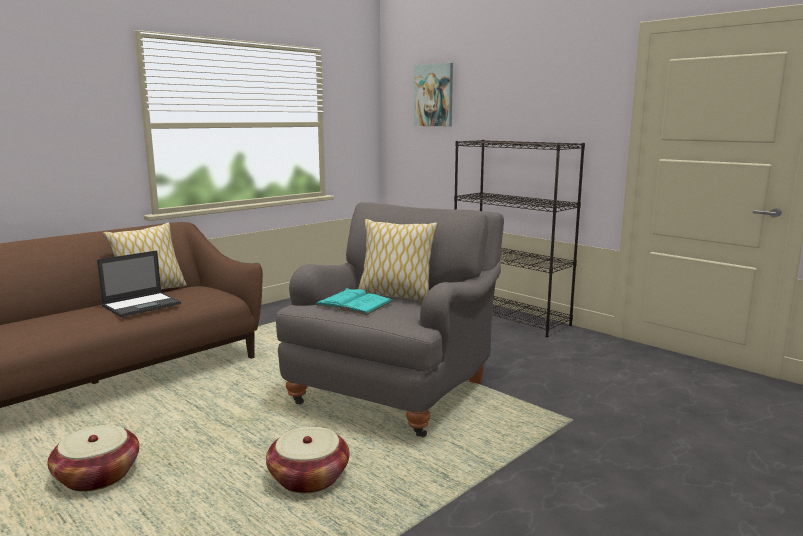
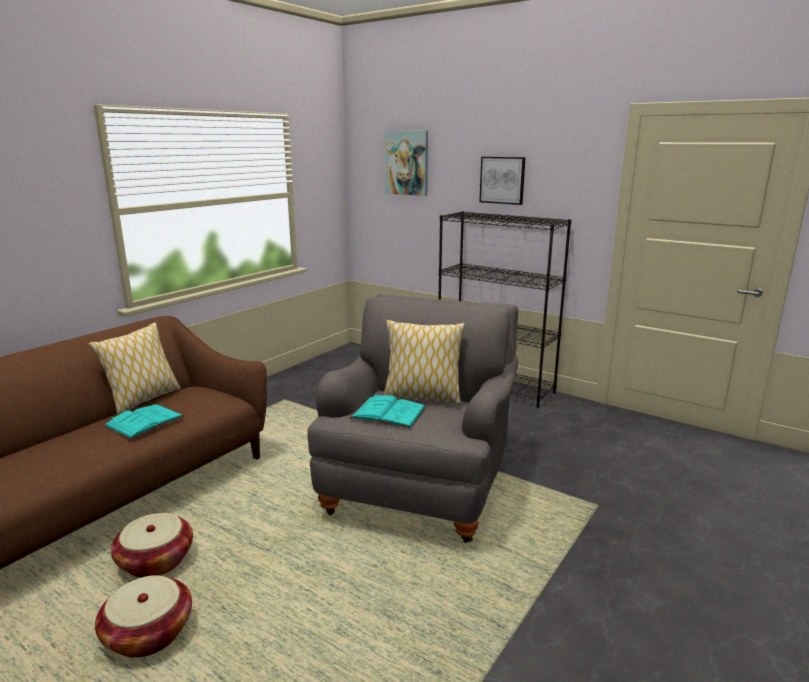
camera: 10 degrees left, 5 degrees up
laptop [97,250,181,317] -> turquoise book [104,404,185,439]
basket [266,427,350,494] -> basket moved to [111,513,193,578]
none -> picture [479,157,526,205]

